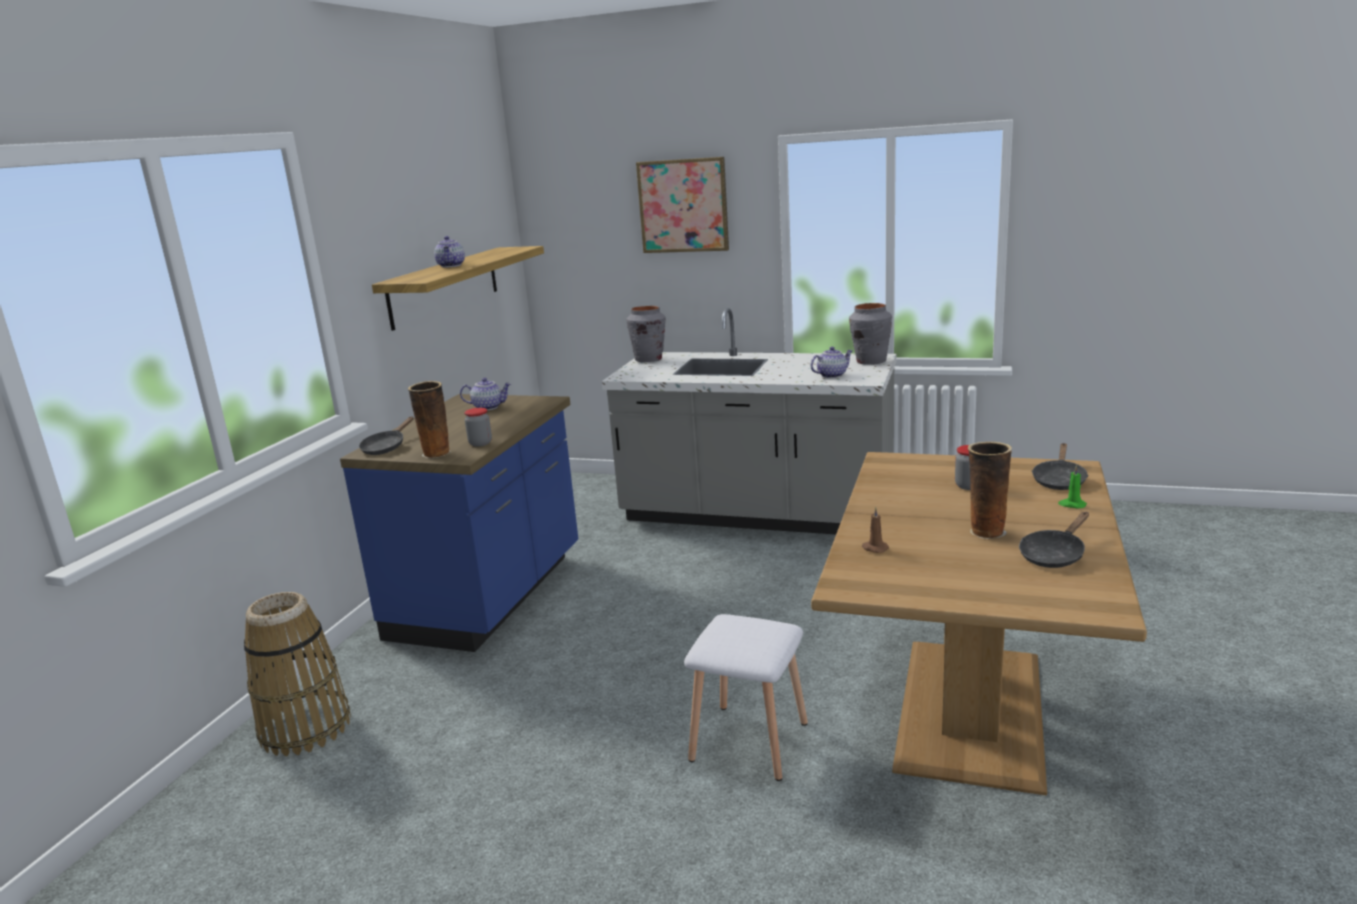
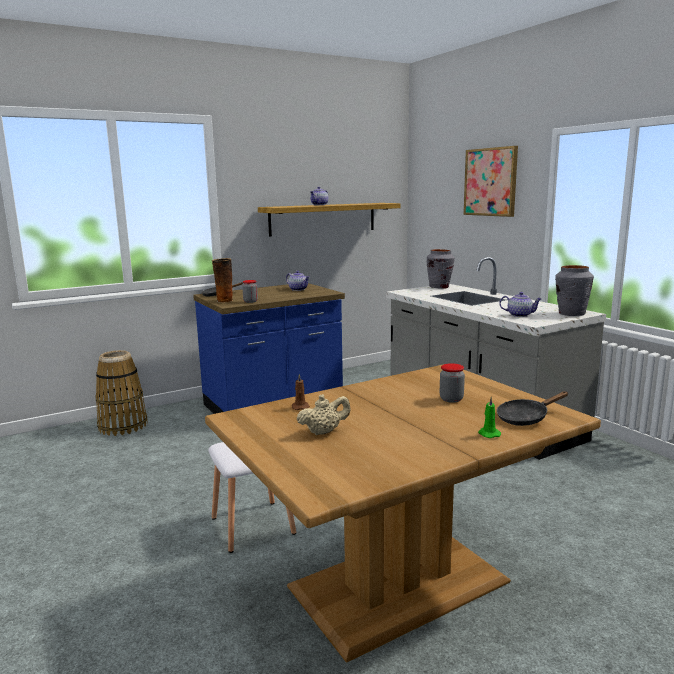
camera: 40 degrees right, 5 degrees down
vase [968,442,1012,539] -> none
black frying pan [1019,512,1089,568] -> none
none -> beige teapot [297,394,351,435]

